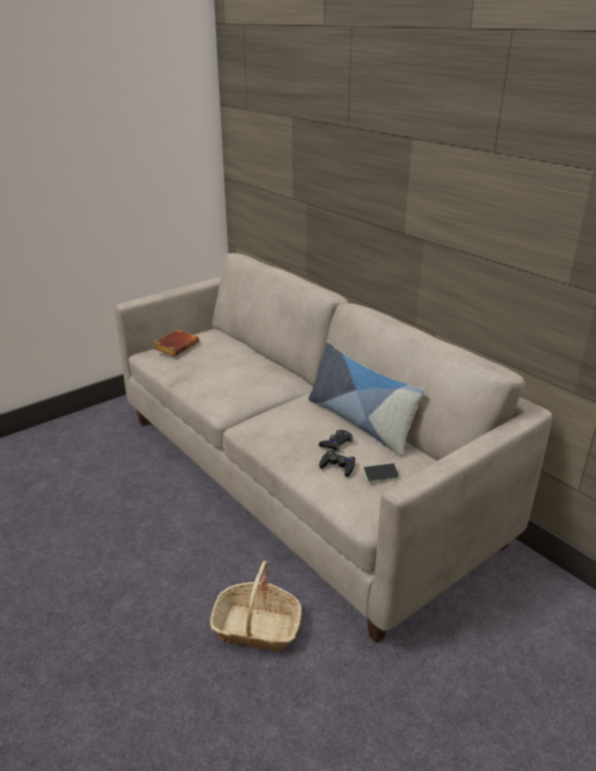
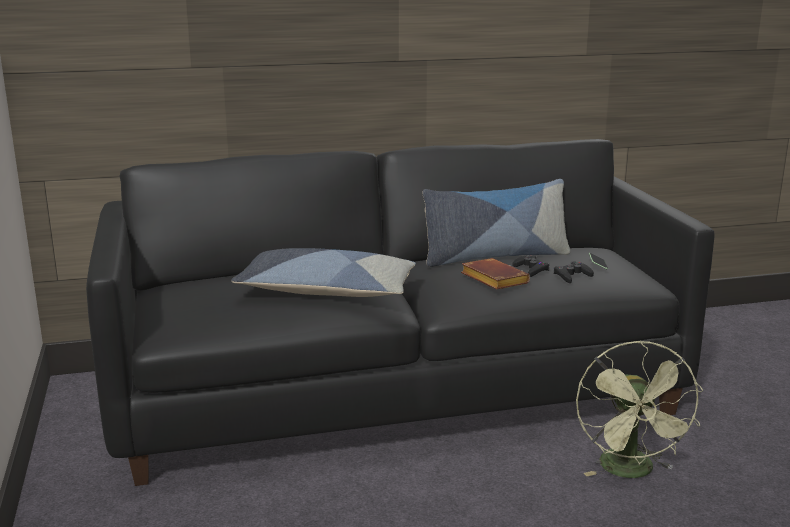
camera: 65 degrees left, 10 degrees down
beige sofa [115,253,552,643] -> black sofa [86,139,715,486]
brown book [153,329,199,356] -> brown book moved to [461,258,530,290]
basket [210,561,302,651] -> green fan [576,340,703,478]
none -> pillow [231,248,416,297]

